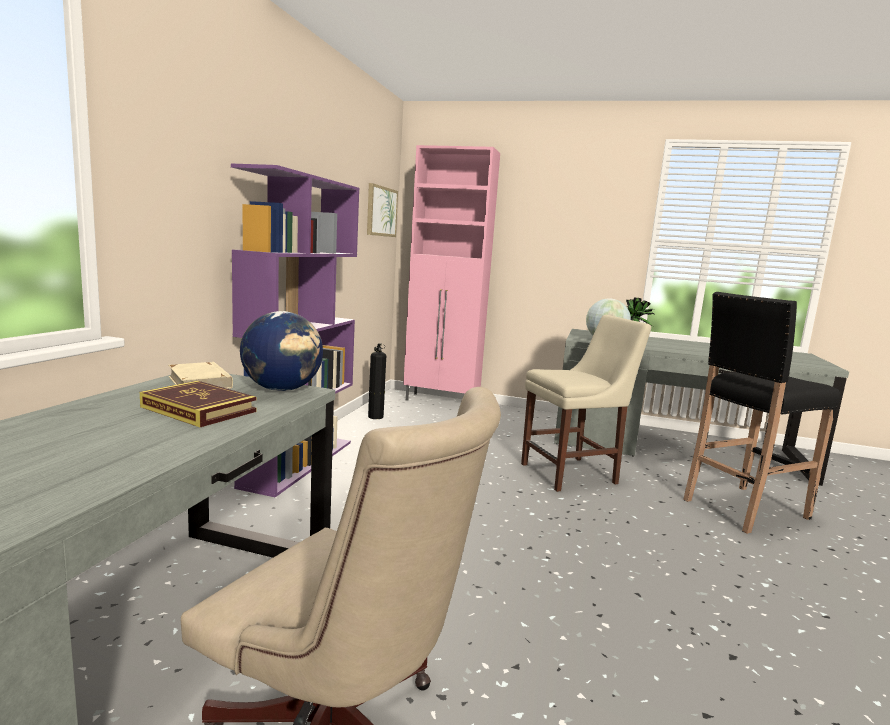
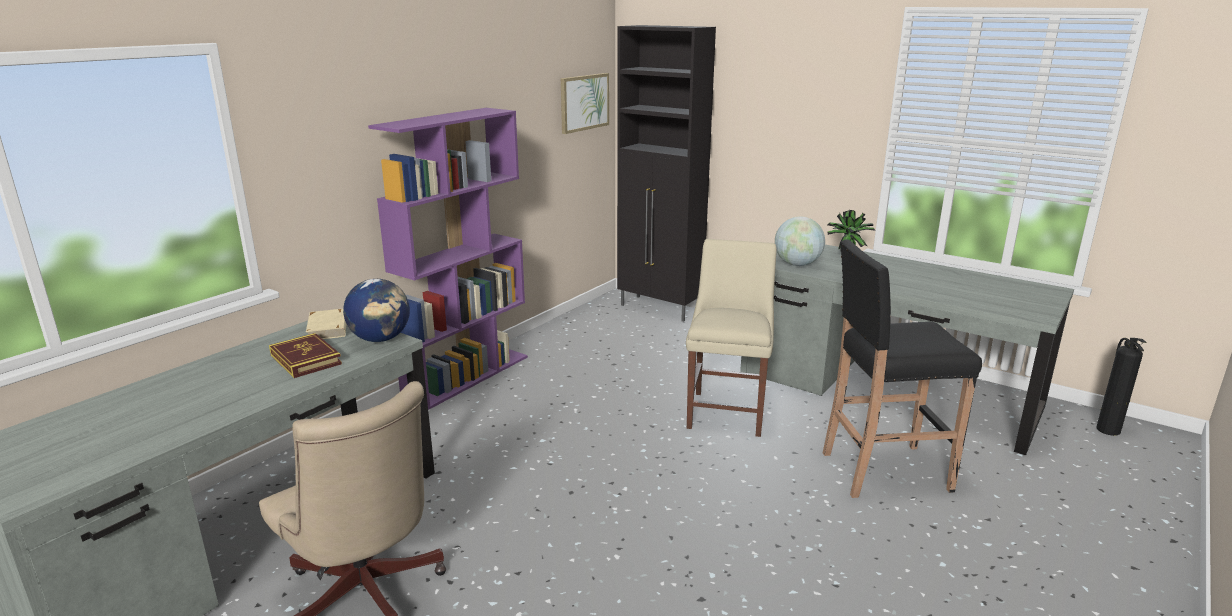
camera: 20 degrees right, 10 degrees up
fire extinguisher [368,343,386,419] -> fire extinguisher moved to [1096,338,1146,436]
pink cabinet [403,145,500,401] -> black cabinet [617,25,716,322]
beige chair [521,315,651,492] -> beige chair turned 75 degrees counterclockwise [686,239,777,437]

